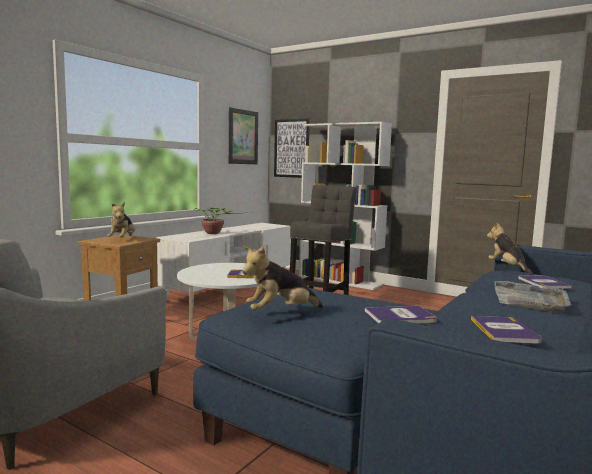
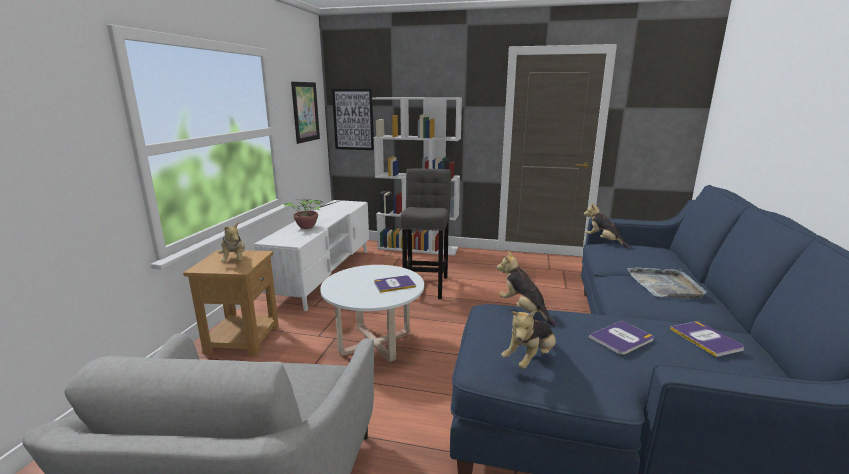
camera: 20 degrees left, 10 degrees up
book [518,276,571,289] -> none
none -> plush toy [497,251,557,327]

